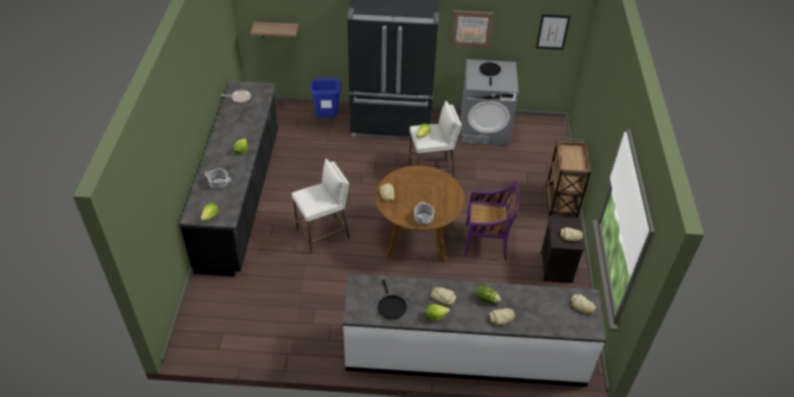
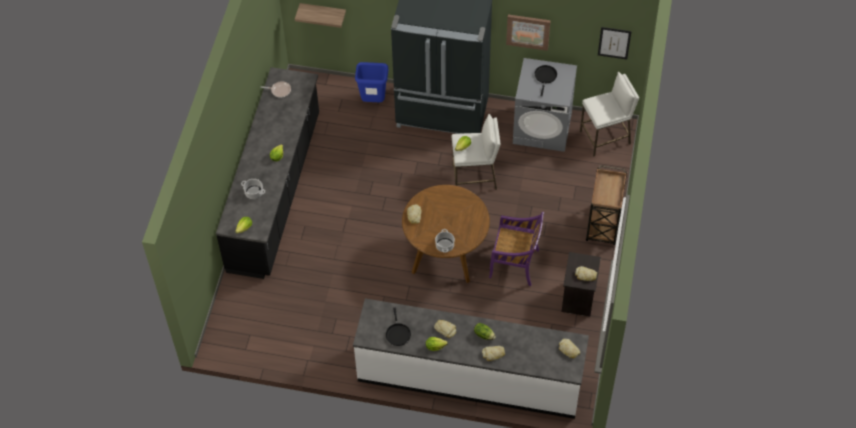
camera: 10 degrees right, 10 degrees up
white stool [292,159,350,254] -> white stool moved to [580,72,639,157]

